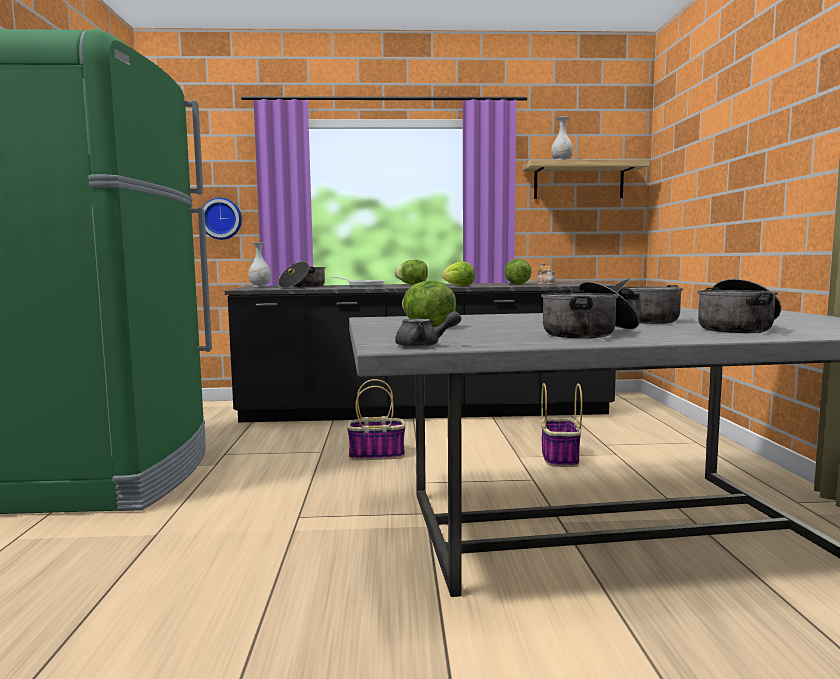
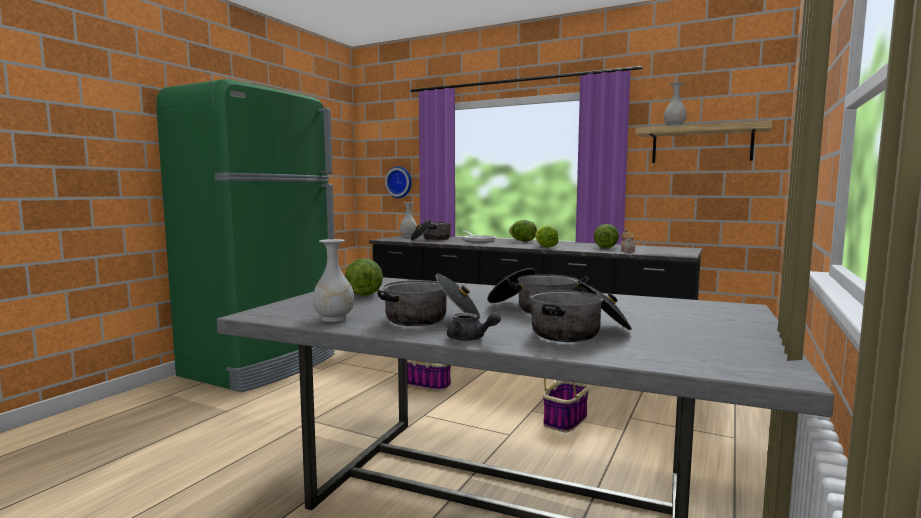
camera: 30 degrees right, 0 degrees up
grey teapot [395,311,461,348] -> grey teapot moved to [447,312,501,341]
none -> white vase [313,239,354,322]

